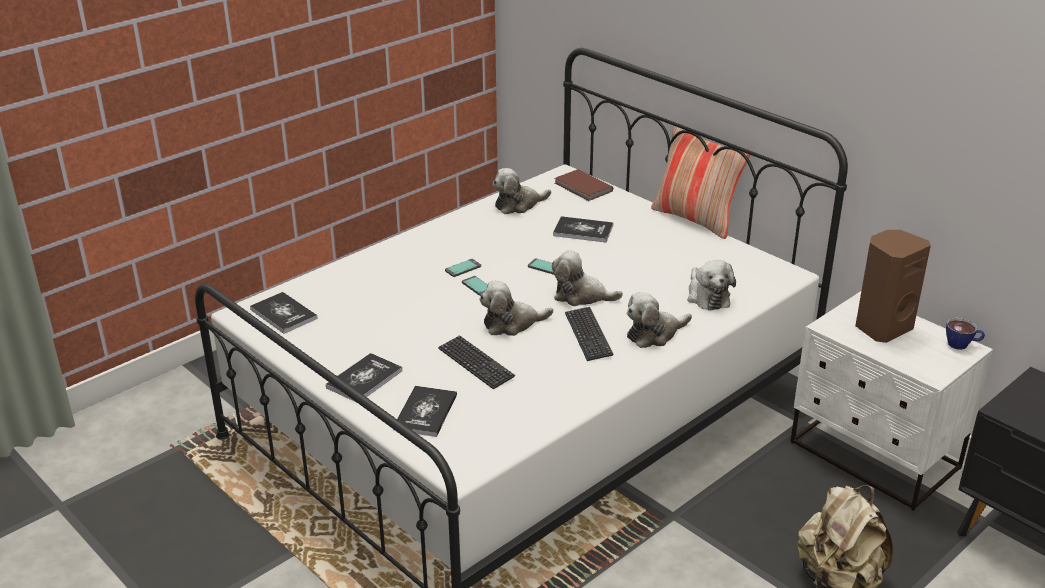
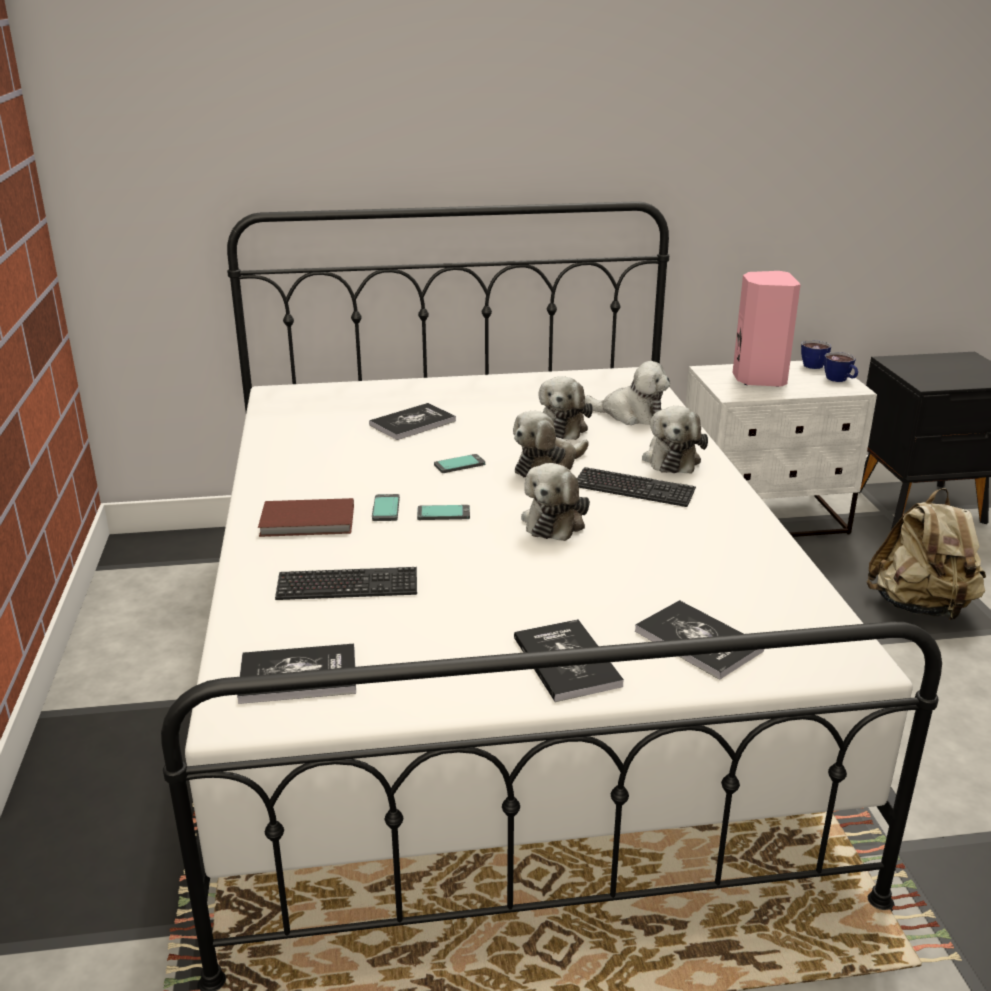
camera: 55 degrees left, 5 degrees down
keyboard [438,335,515,389] -> keyboard moved to [275,567,417,600]
plush toy [493,168,551,214] -> plush toy moved to [538,376,593,440]
brown book [555,169,613,201] -> brown book moved to [258,498,354,537]
pillow [651,126,750,239] -> none
brown speaker [855,230,931,343] -> pink speaker [732,271,801,387]
none -> cup [824,352,858,382]

